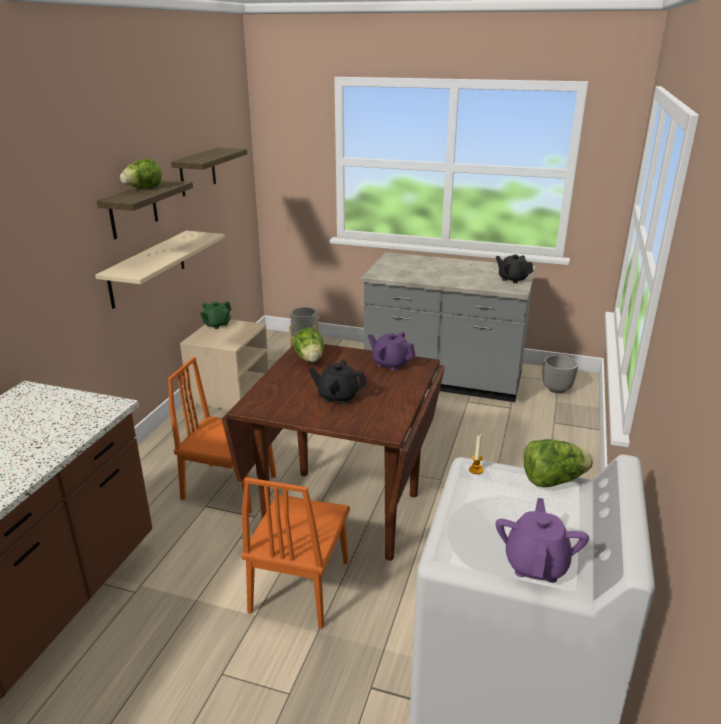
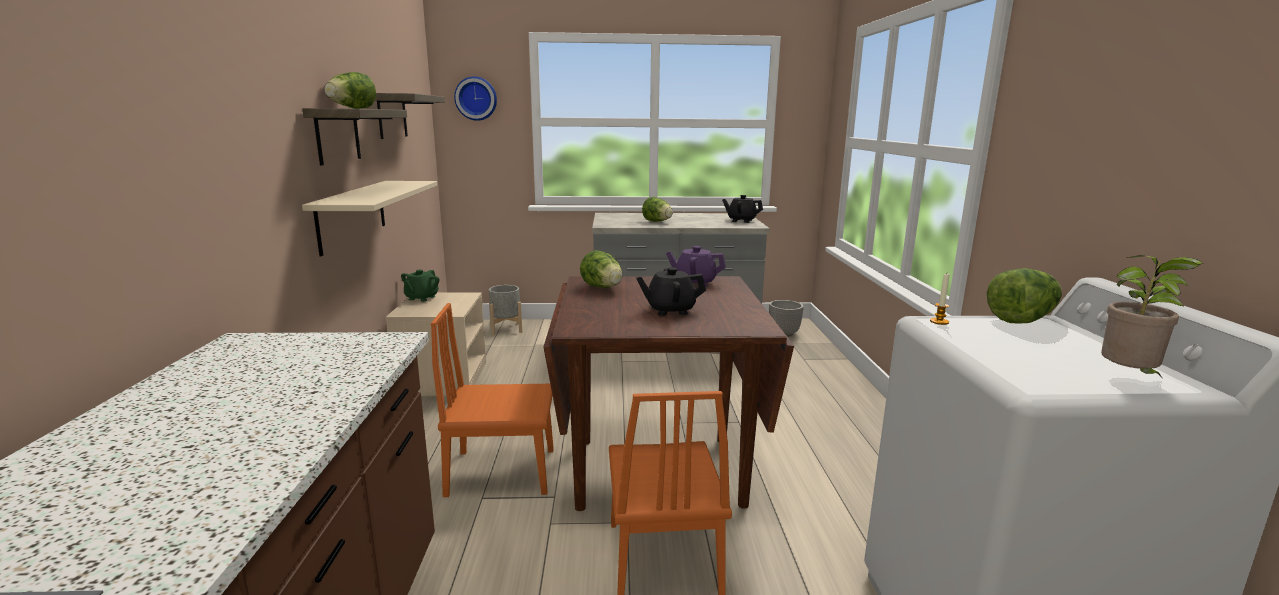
camera: 20 degrees left, 10 degrees down
purple teapot [496,498,589,583] -> potted plant [1101,255,1204,380]
none -> wall clock [454,76,497,121]
none -> lettuce [642,197,673,222]

